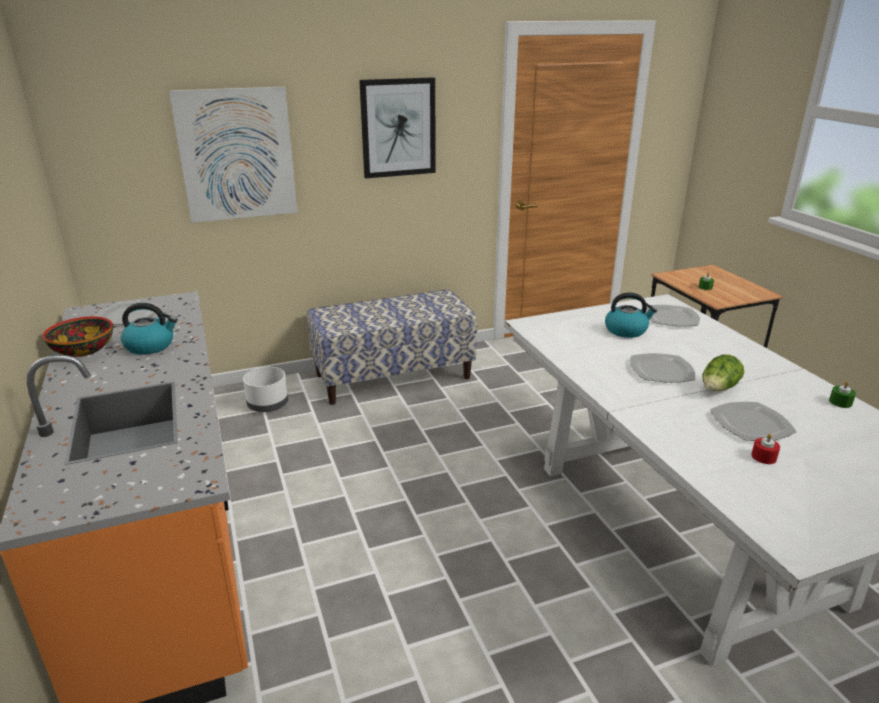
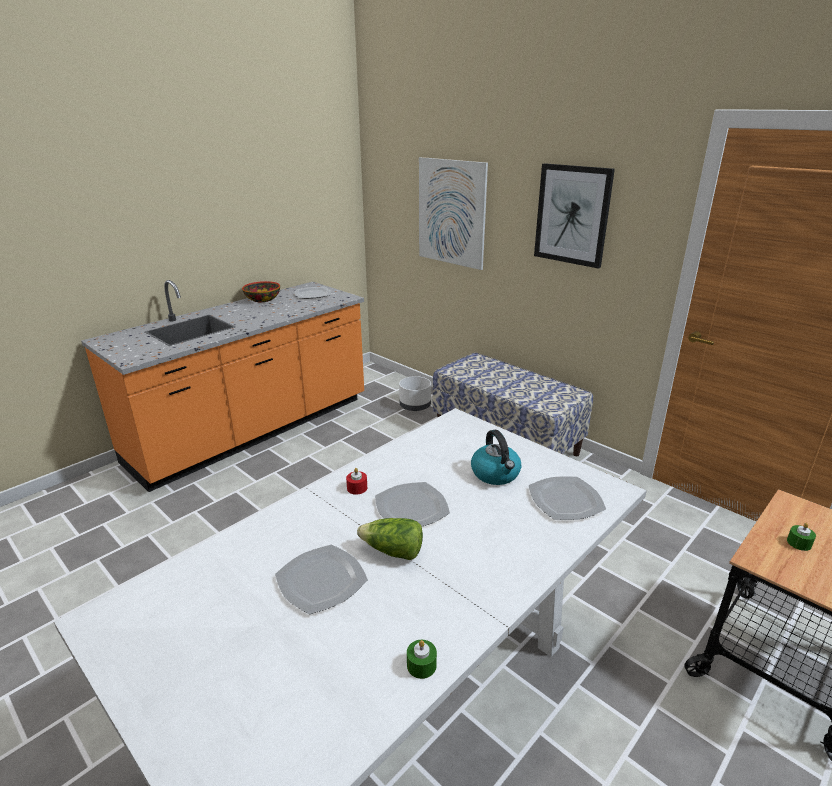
camera: 65 degrees right, 0 degrees up
kettle [121,303,178,355] -> none
red candle [751,434,780,464] -> red candle moved to [346,468,367,495]

